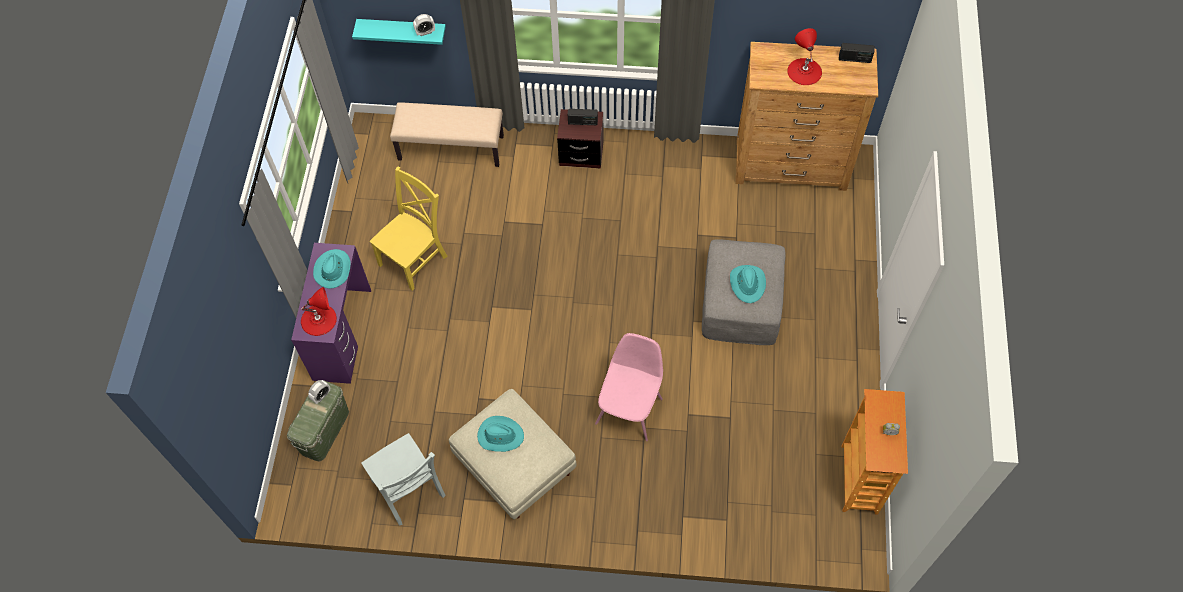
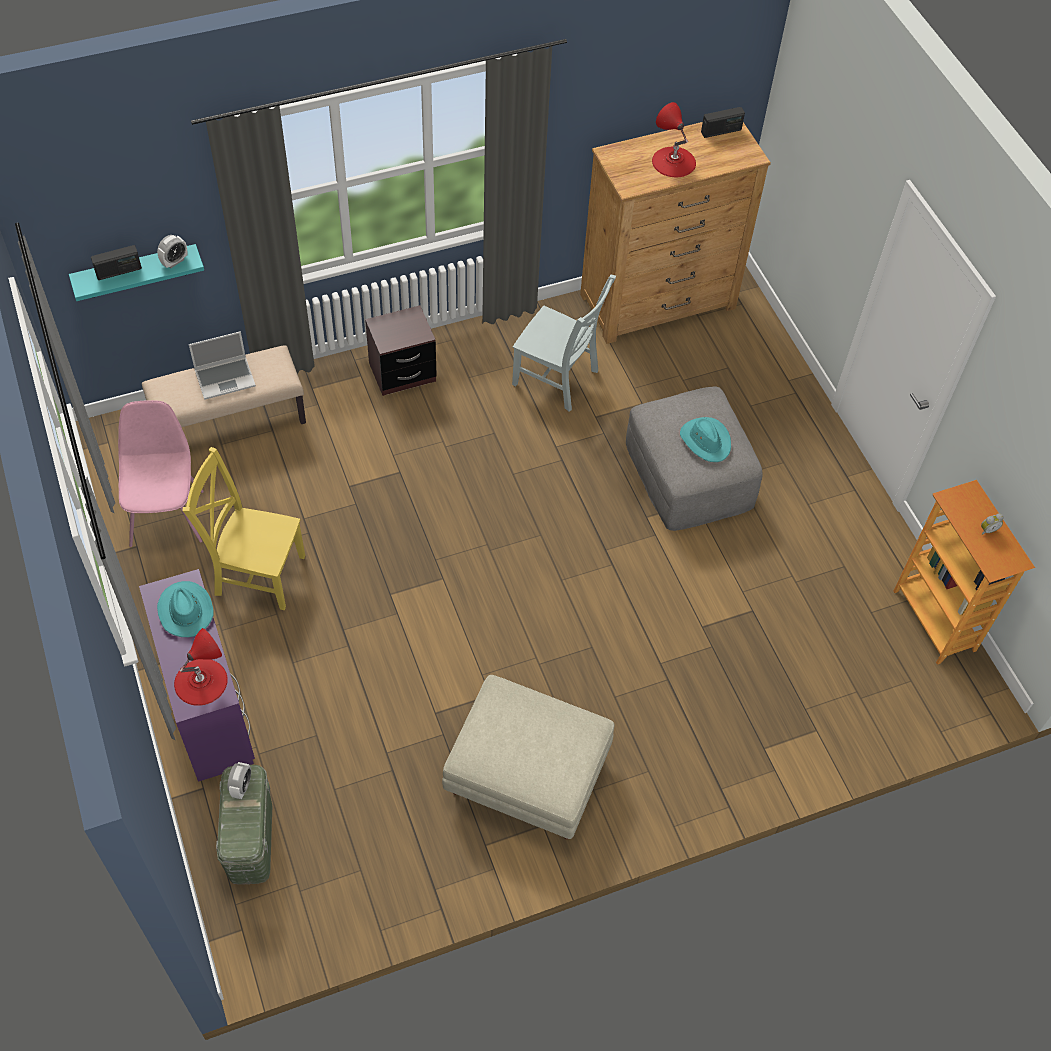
camera: 30 degrees left, 5 degrees down
grey chair [361,433,446,526] -> grey chair moved to [512,274,616,412]
yellow chair [369,166,448,291] -> yellow chair turned 90 degrees counterclockwise [182,447,305,610]
turquoise hat [477,416,524,452] -> none
radio [568,109,598,125] -> radio moved to [91,245,142,280]
pink chair [595,333,663,441] -> pink chair moved to [118,400,204,547]
none -> laptop [189,331,256,400]

